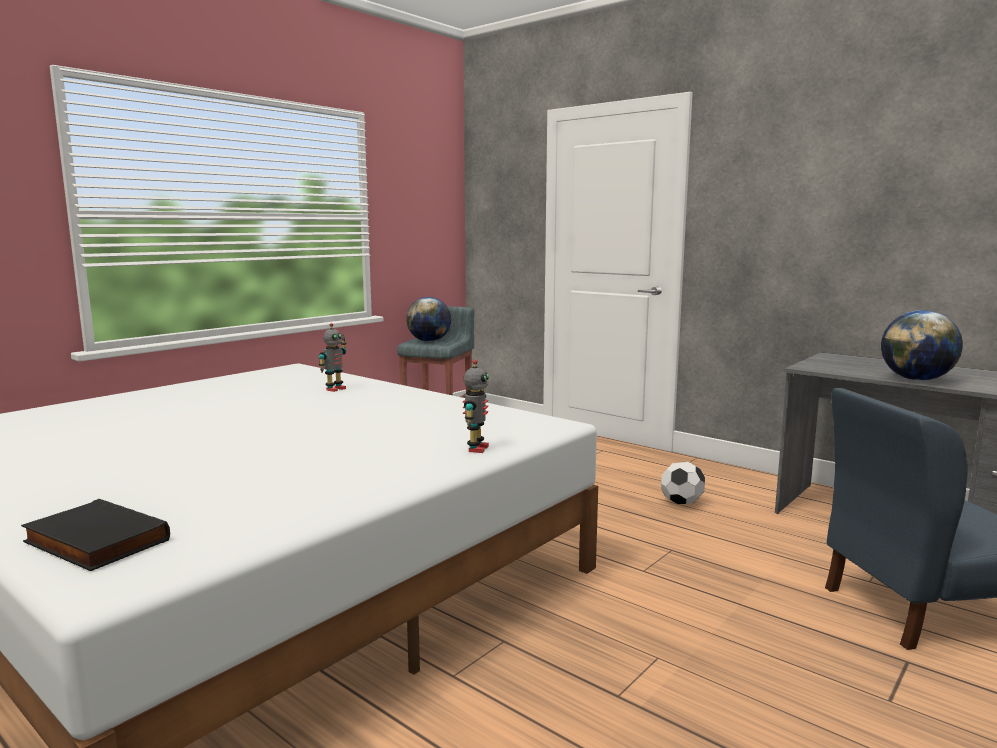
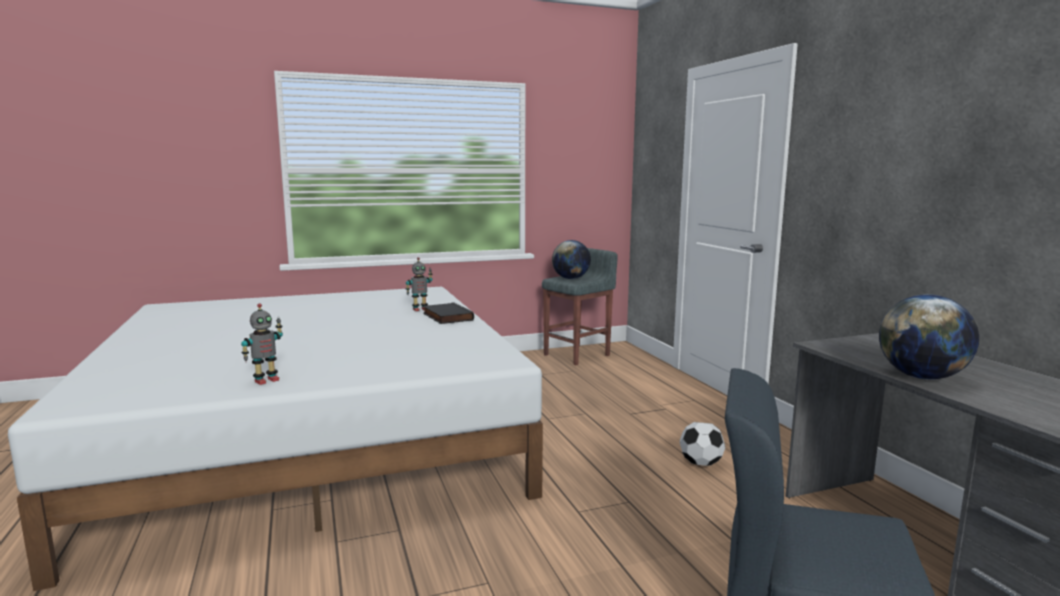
camera: 30 degrees right, 0 degrees up
black book [21,499,170,571] -> black book moved to [423,302,474,324]
toy robot [463,359,489,453] -> toy robot moved to [241,303,283,385]

